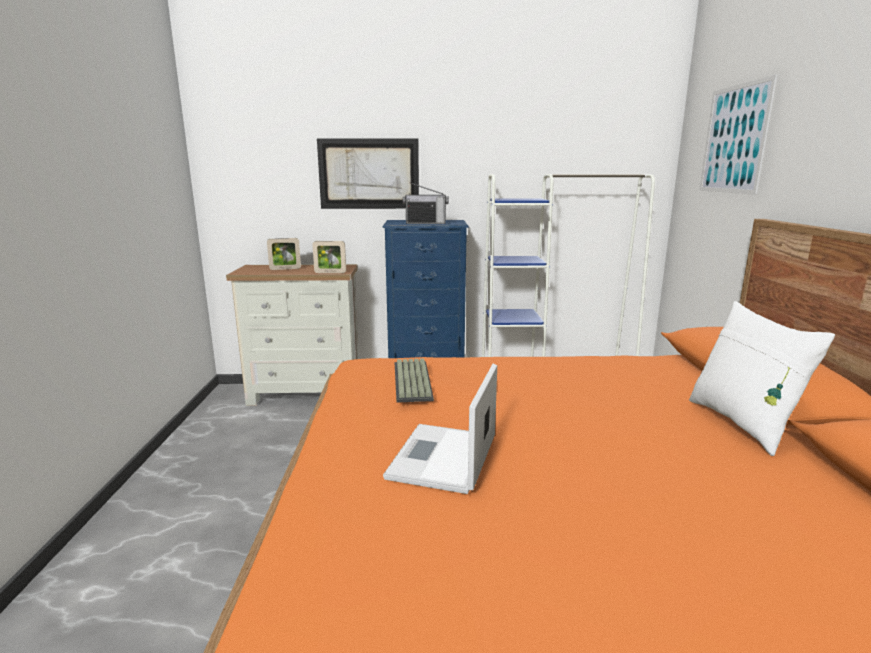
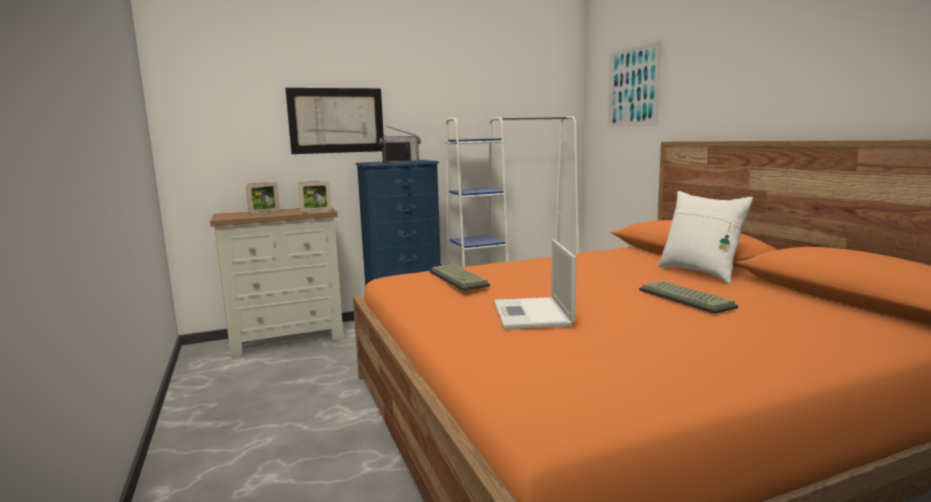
camera: 20 degrees left, 5 degrees down
none -> keyboard [639,281,738,314]

